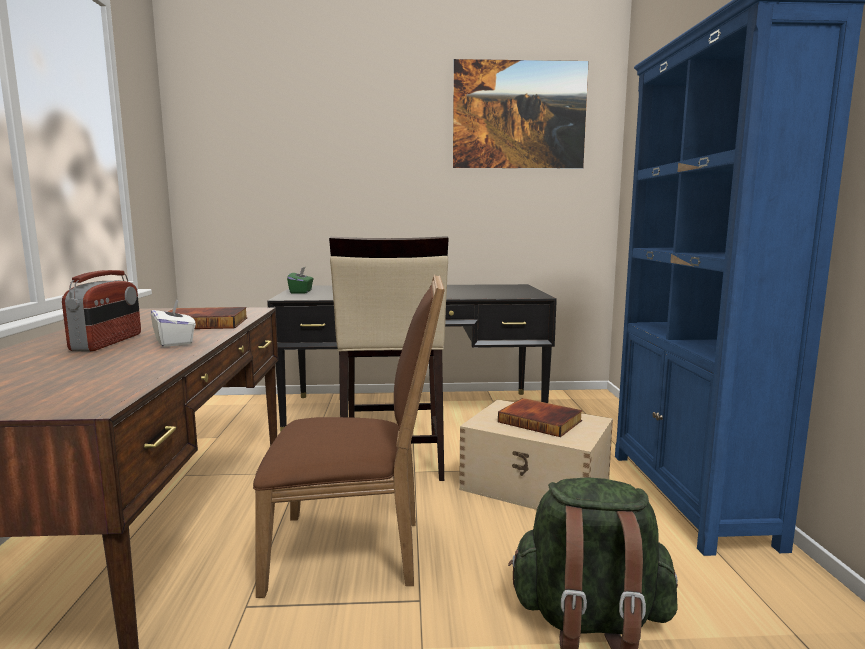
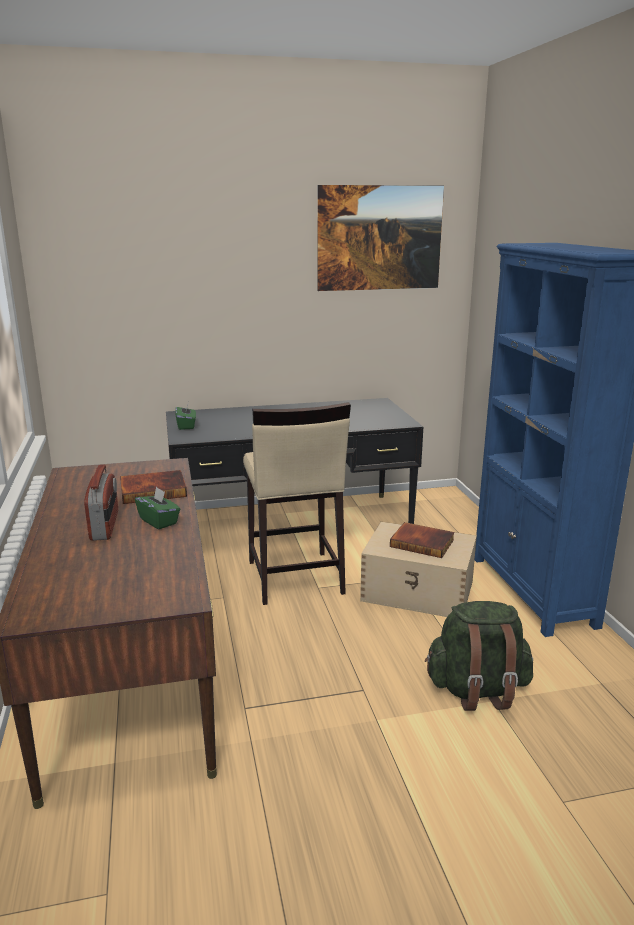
camera: 10 degrees left, 10 degrees up
white tissue box [151,299,196,347] -> green tissue box [135,486,180,529]
brown chair [253,274,445,598] -> none

